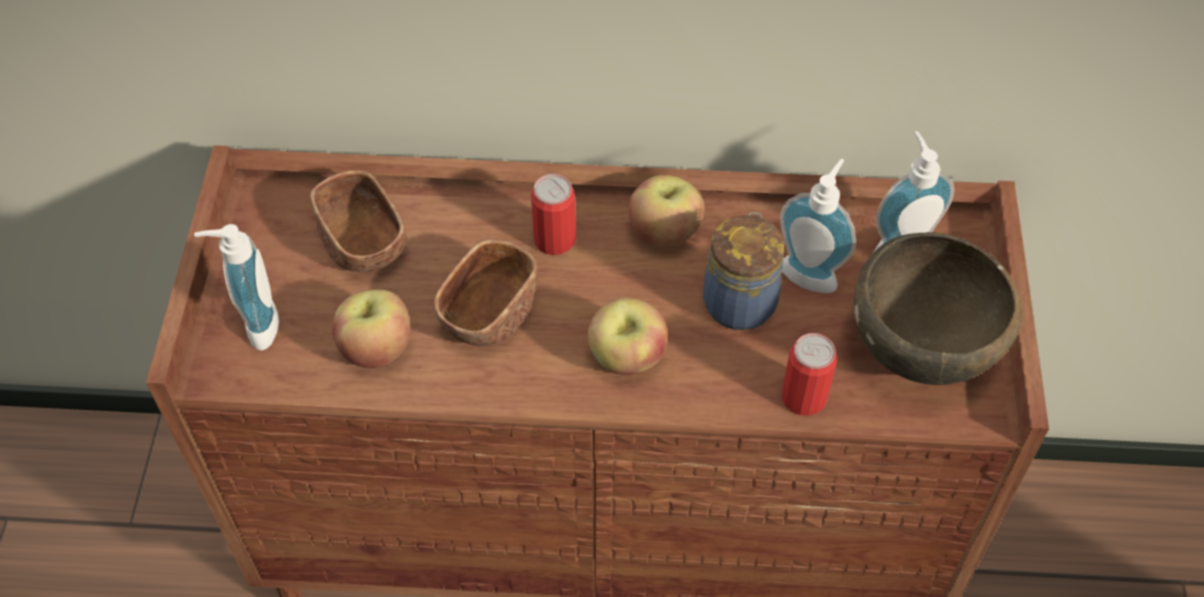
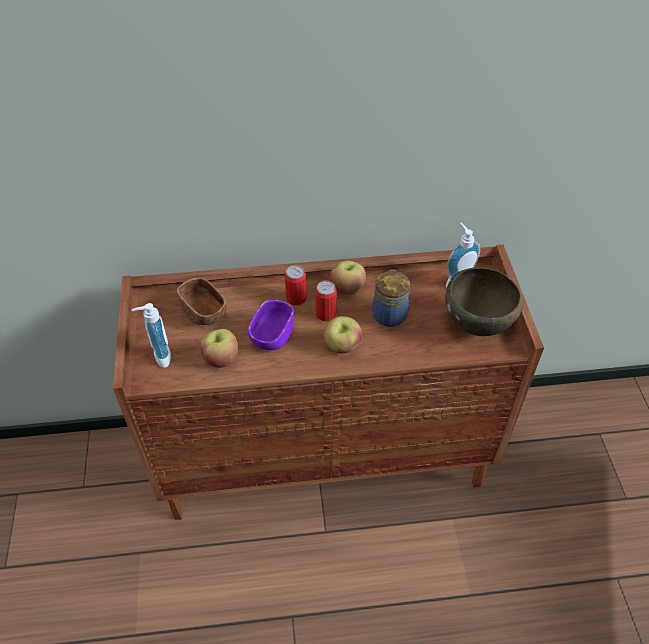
camera: 10 degrees left, 5 degrees down
brown bowl [434,240,537,346] -> purple bowl [248,300,294,350]
soap dispenser [780,159,856,293] -> none
can [782,333,837,416] -> can moved to [315,281,337,321]

